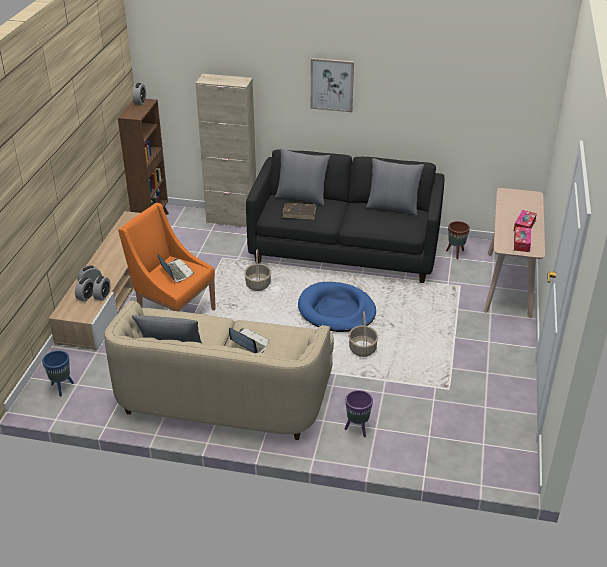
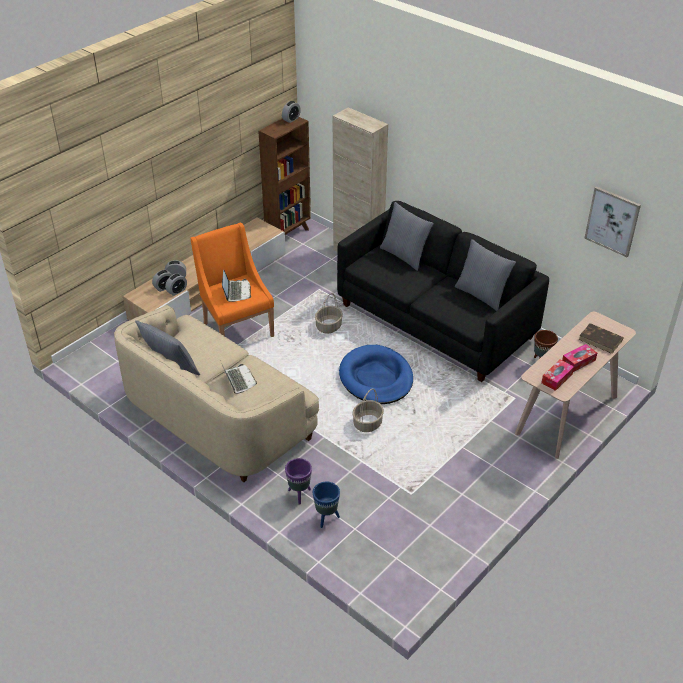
camera: 30 degrees right, 5 degrees up
blue planter [42,350,74,397] -> blue planter moved to [313,482,340,528]
brown book [282,203,316,220] -> brown book moved to [579,323,624,354]
picture [311,58,354,112] -> picture moved to [584,187,641,257]

